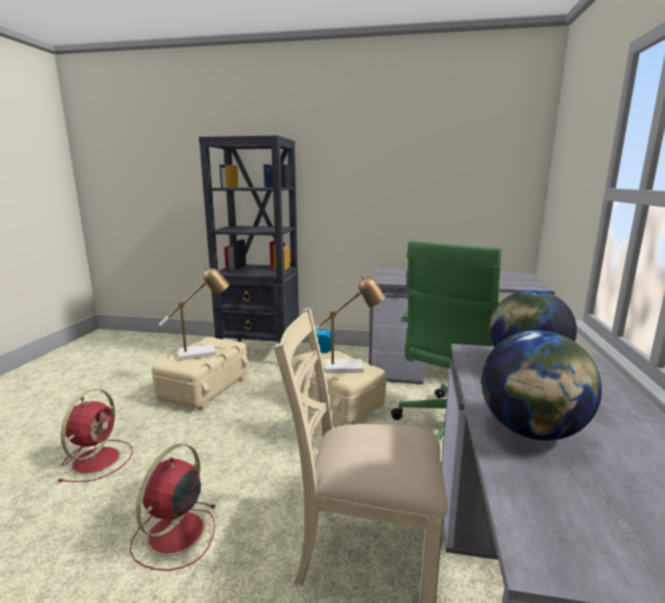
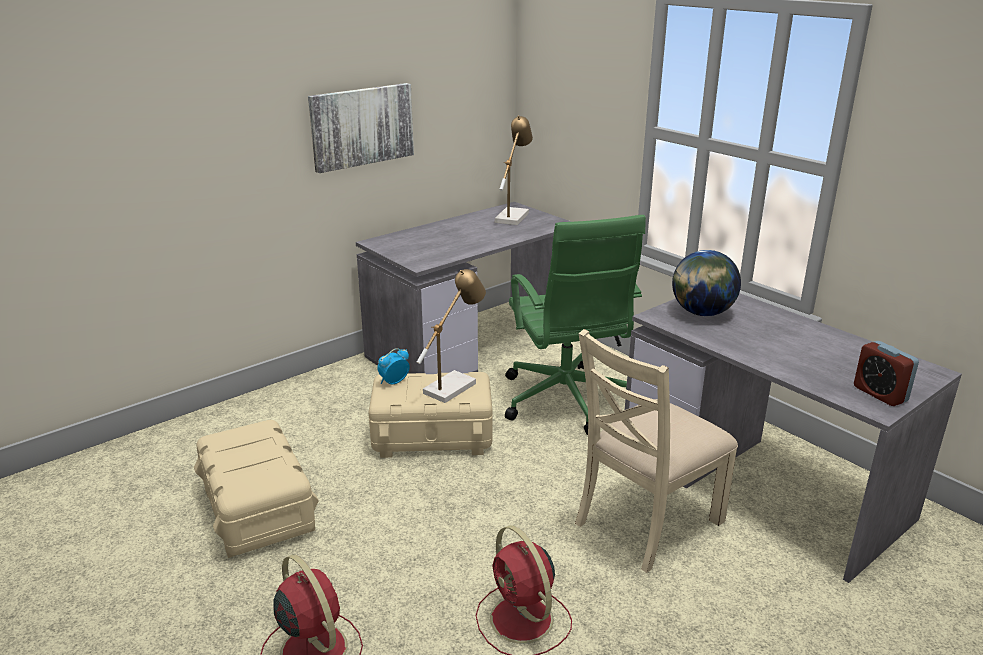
camera: 50 degrees left, 10 degrees up
table lamp [159,267,230,360] -> table lamp moved to [495,115,533,225]
black bookcase [199,135,299,344] -> none
globe [481,330,602,440] -> none
none -> picture [308,83,414,173]
none -> alarm clock [854,341,919,406]

